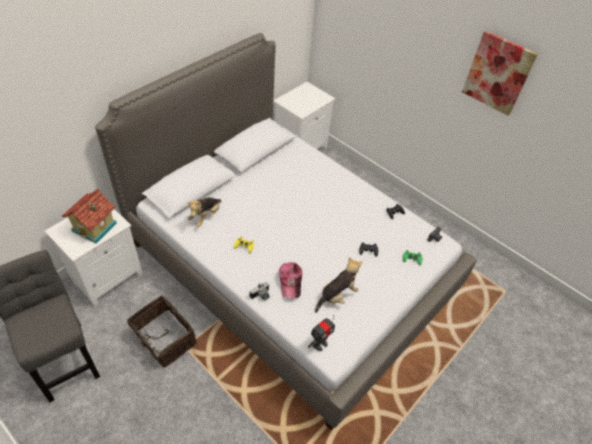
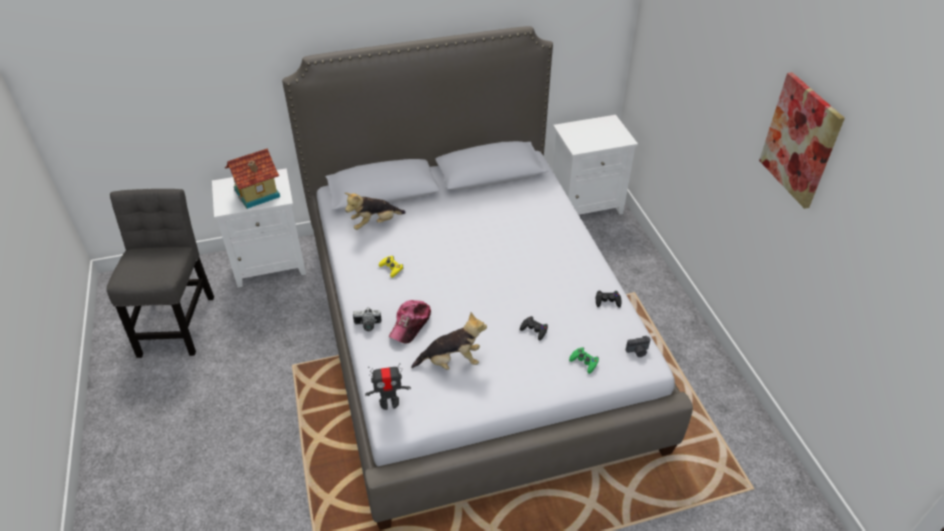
camera: 35 degrees right, 5 degrees down
basket [127,295,197,368] -> none

